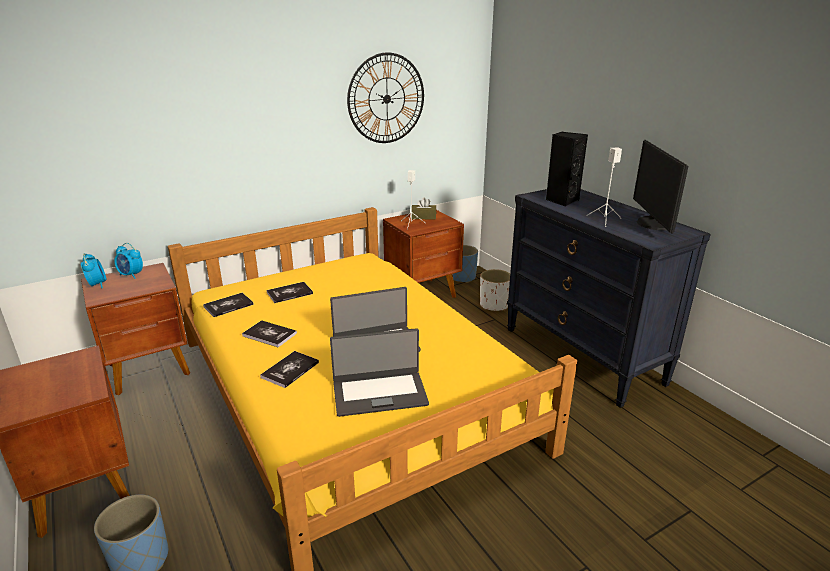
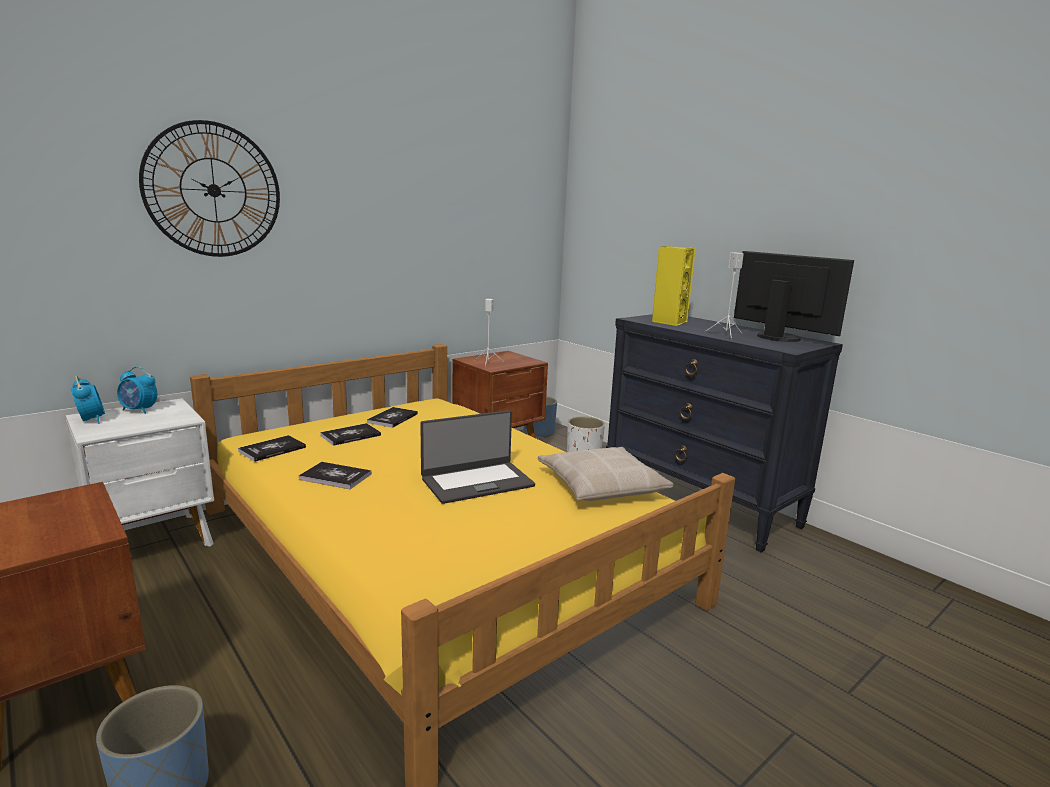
camera: 10 degrees left, 10 degrees down
brown nightstand [81,263,190,395] -> white nightstand [66,398,214,547]
book [260,351,319,388] -> book moved to [367,407,418,428]
laptop [330,328,429,417] -> none
wall clock [347,53,424,143] -> wall clock moved to [139,120,280,257]
brown tissue box [412,198,436,220] -> none
black speaker [546,132,588,207] -> yellow speaker [652,246,696,326]
monitor [633,140,688,233] -> monitor turned 150 degrees clockwise [734,251,854,342]
none -> beige pillow [538,447,673,501]

